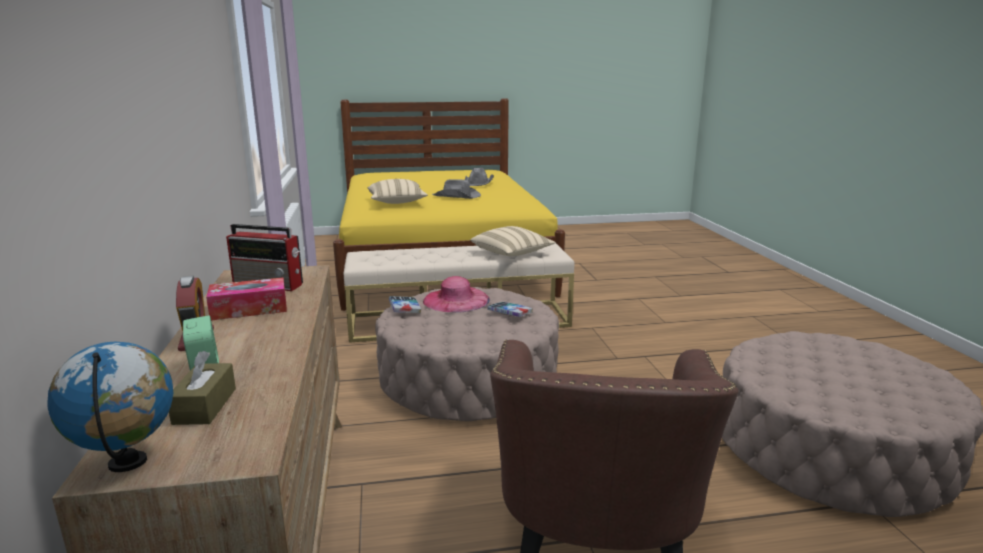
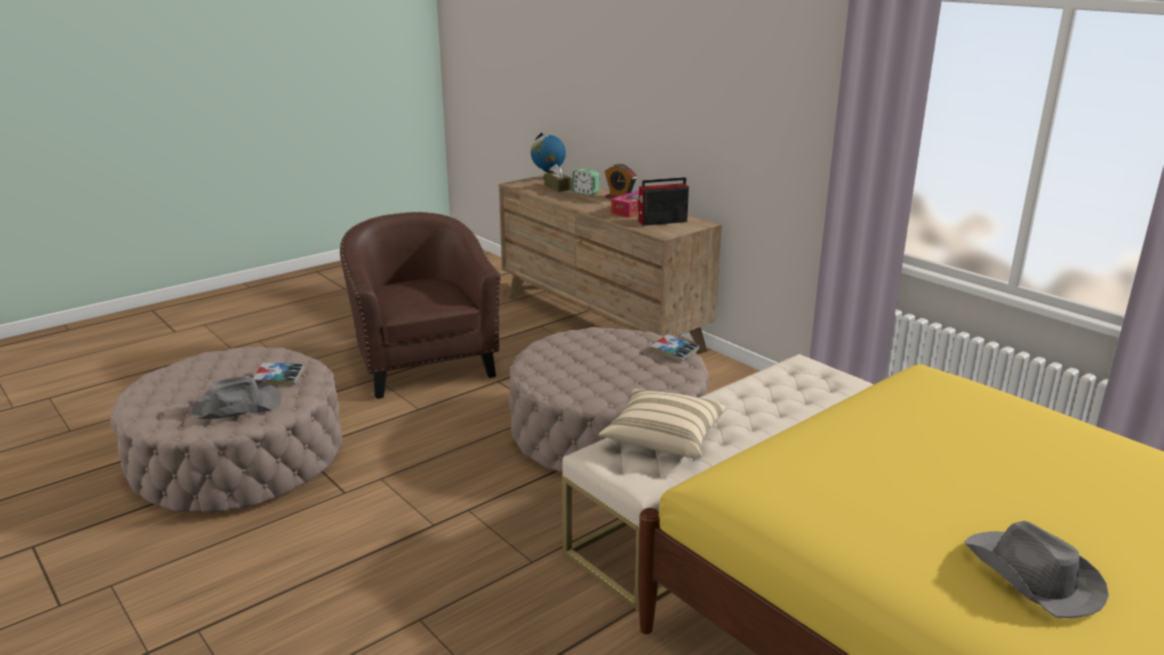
camera: 150 degrees right, 5 degrees up
beige pillow [368,179,428,204] -> none
pink hat [423,276,490,313] -> none
grey hat [432,179,481,199] -> grey hat moved to [191,376,281,419]
book [487,302,533,317] -> book moved to [253,363,304,385]

